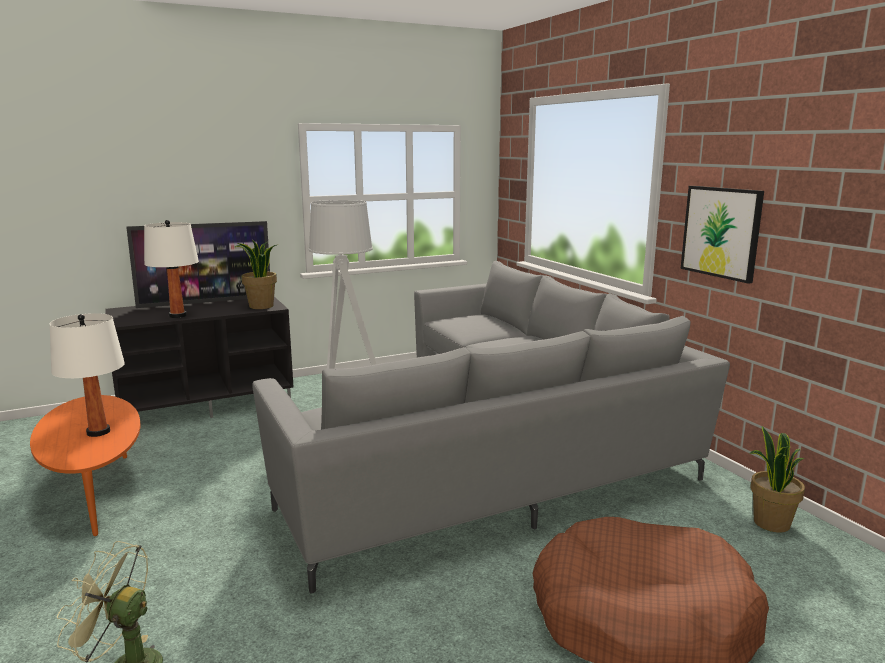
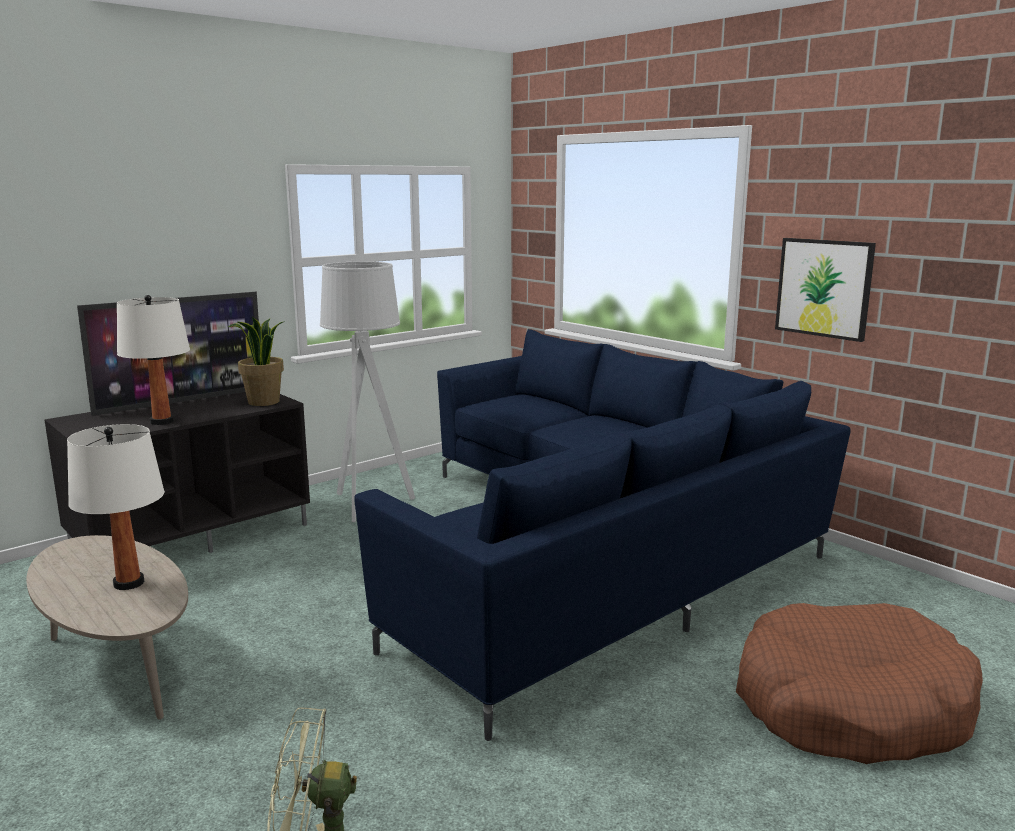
camera: 15 degrees left, 0 degrees up
orange coffee table [30,395,141,536] -> beige coffee table [26,535,188,720]
grey sofa [252,261,730,593] -> blue sofa [354,329,851,741]
potted plant [749,426,805,533] -> none

